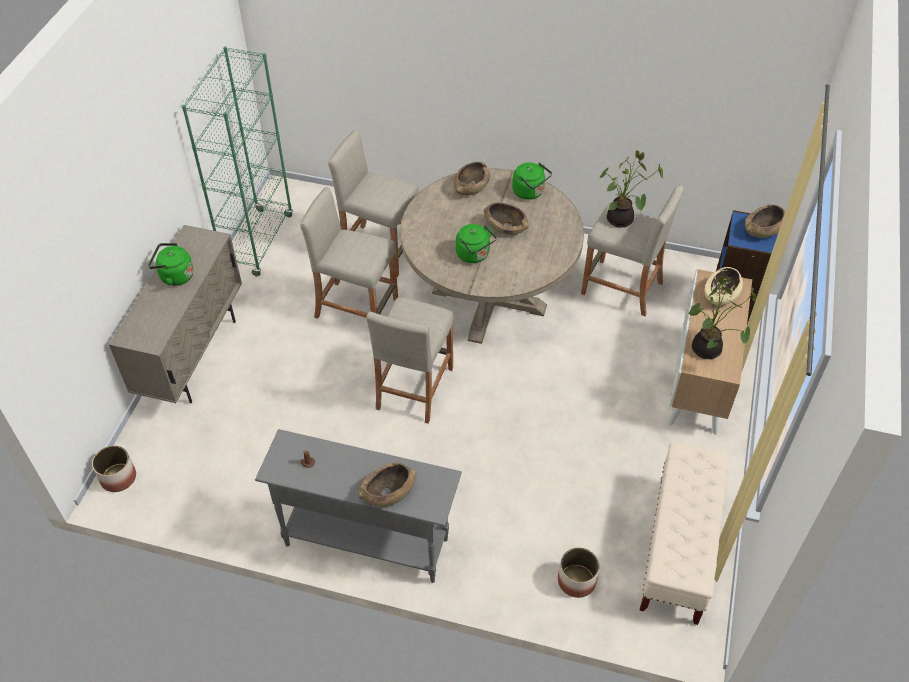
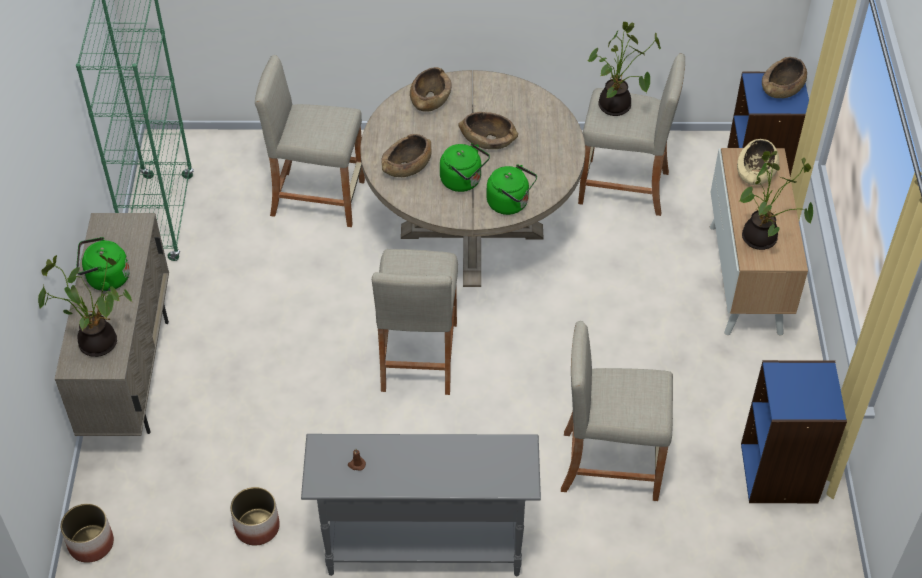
camera: 15 degrees left, 0 degrees up
beige stool [300,187,398,319] -> beige stool moved to [561,321,673,501]
brown bowl [358,463,416,506] -> brown bowl moved to [381,134,432,177]
green kettle [512,162,552,200] -> green kettle moved to [486,164,537,215]
planter [558,548,599,598] -> planter moved to [230,487,280,545]
beige bench [640,442,730,625] -> blue bookcase [741,360,847,503]
none -> potted plant [38,255,133,357]

